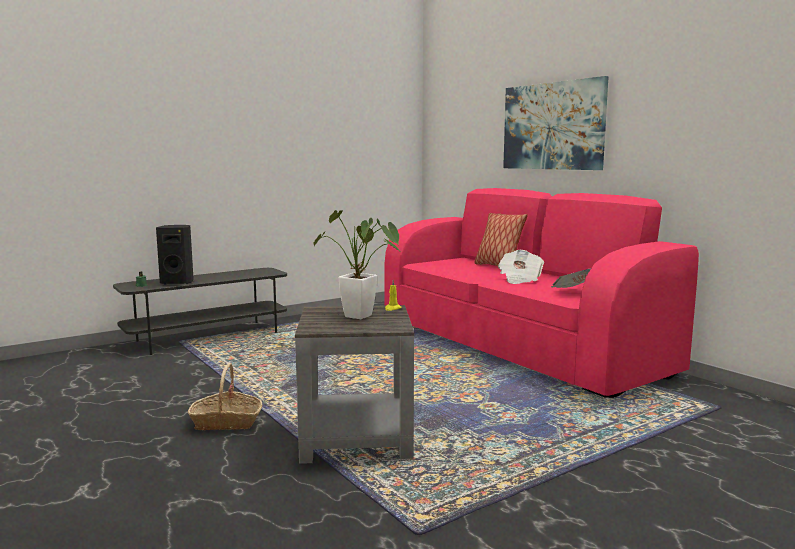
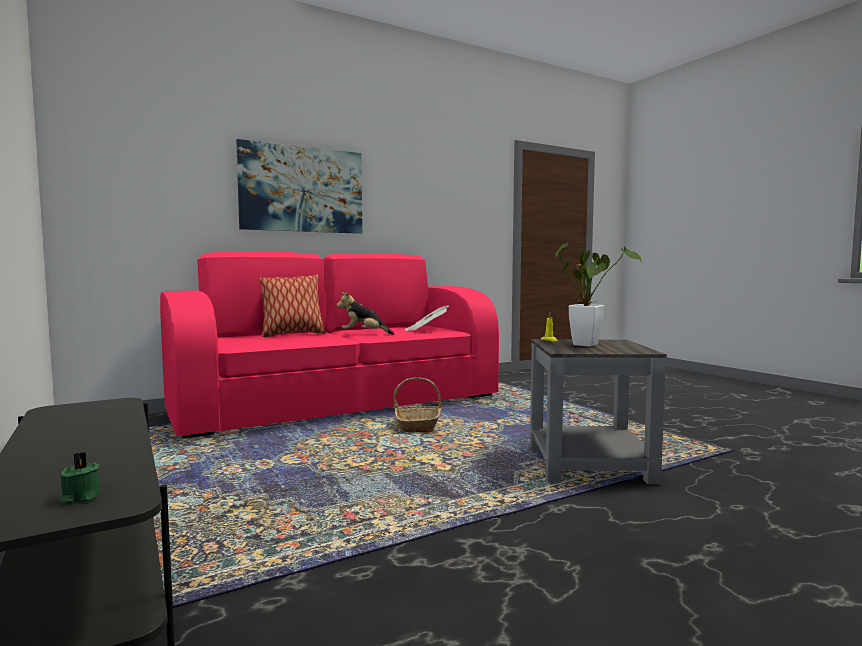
camera: 85 degrees left, 5 degrees down
black speaker [156,225,194,284] -> none
basket [188,363,262,430] -> basket moved to [393,377,442,432]
newspaper [498,250,544,284] -> plush toy [337,291,394,335]

